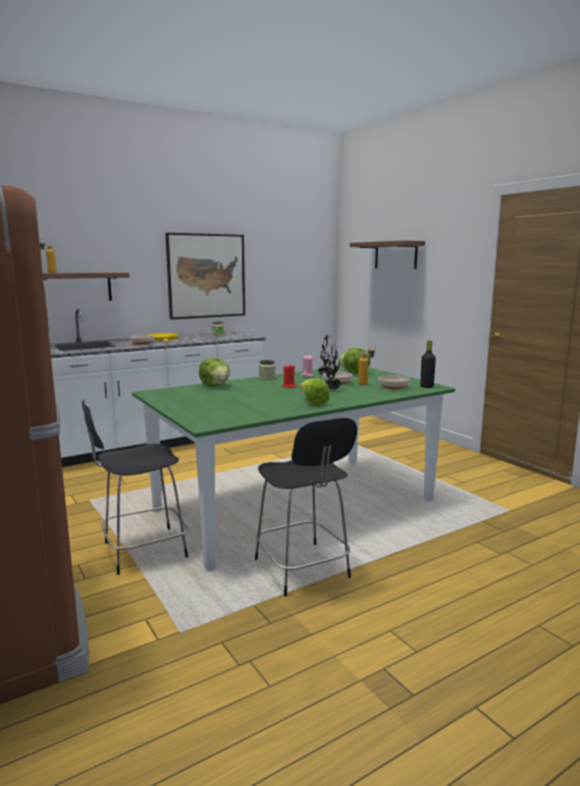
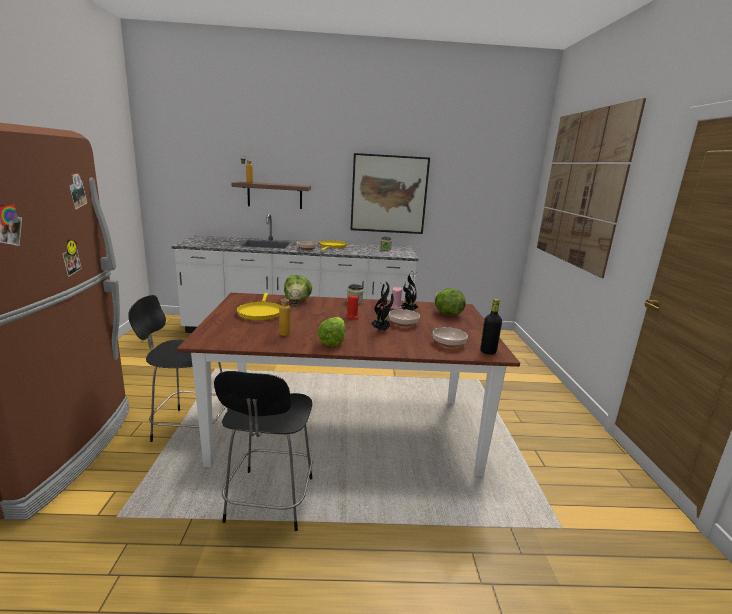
camera: 30 degrees right, 5 degrees up
green dining table [132,366,455,571] -> brown dining table [177,293,520,476]
shelf [350,240,425,269] -> picture [537,98,646,278]
bottle [358,346,375,385] -> bottle moved to [279,293,299,336]
none -> yellow frying pan [236,293,281,320]

